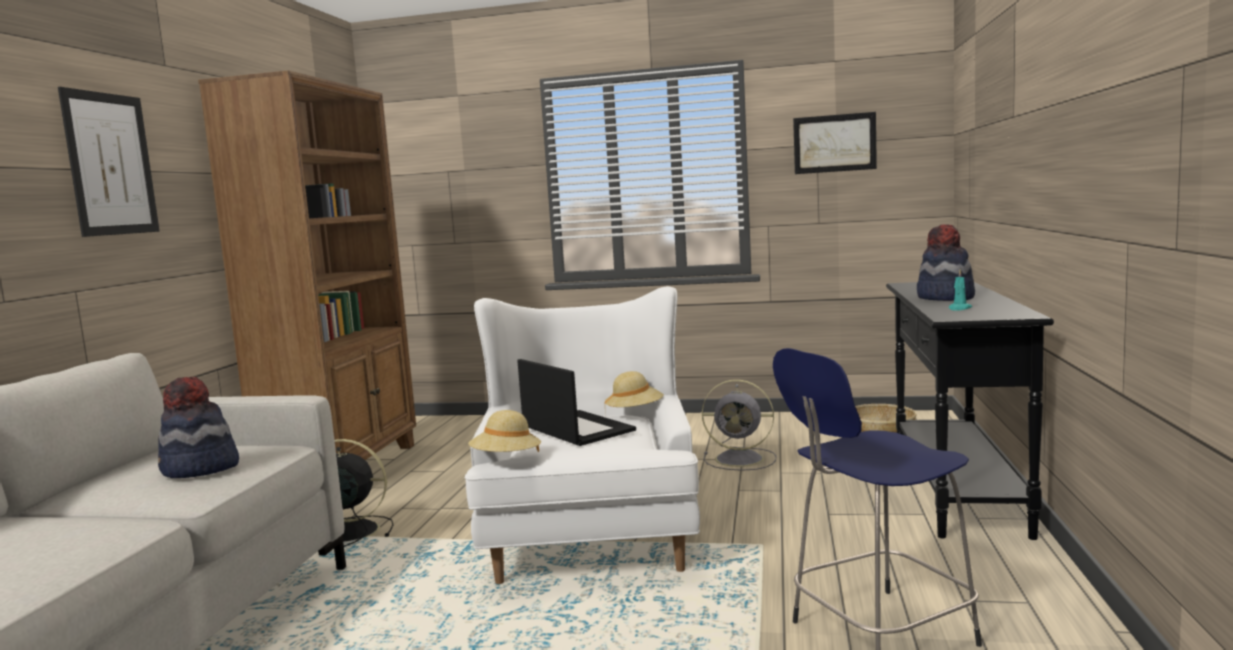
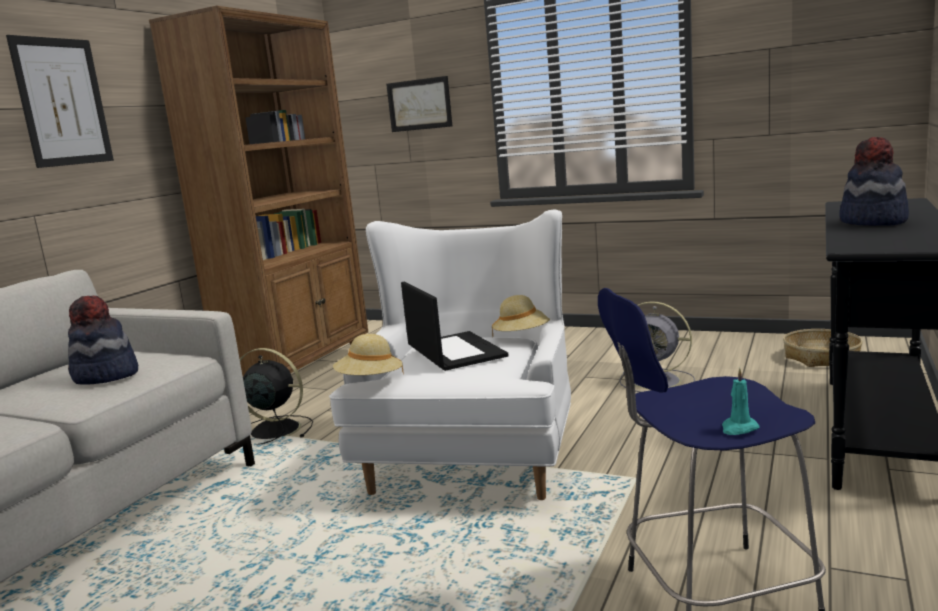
camera: 15 degrees right, 5 degrees up
picture [793,112,877,174] -> picture moved to [386,76,452,132]
turquoise candle [949,269,972,311] -> turquoise candle moved to [722,368,760,435]

